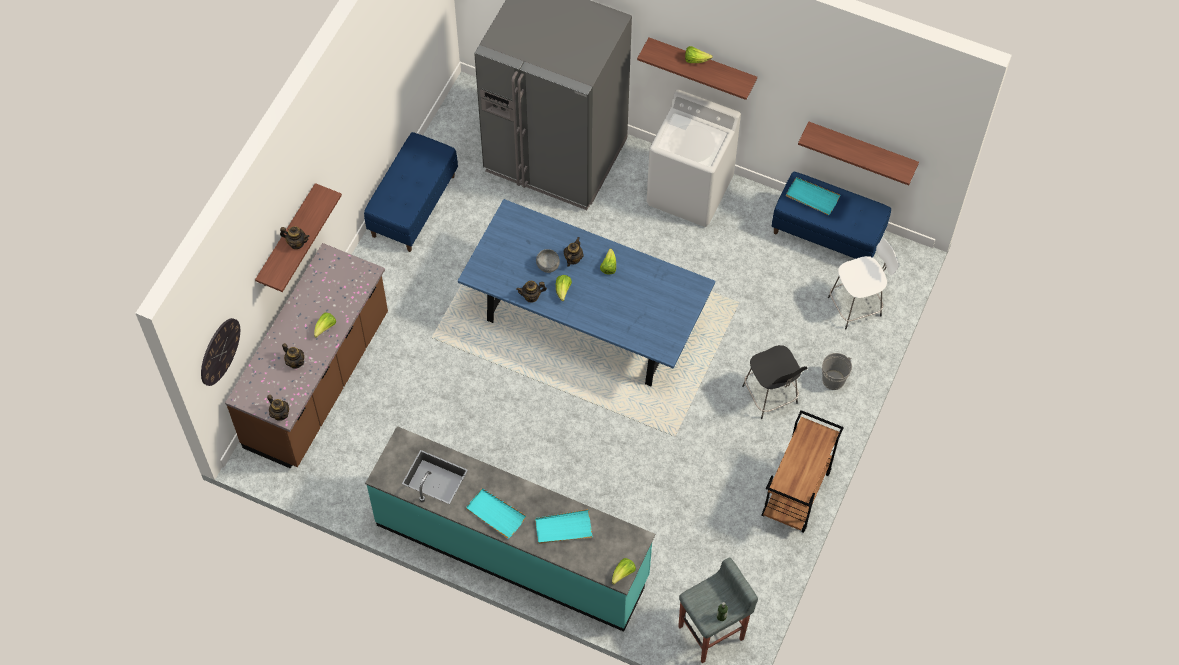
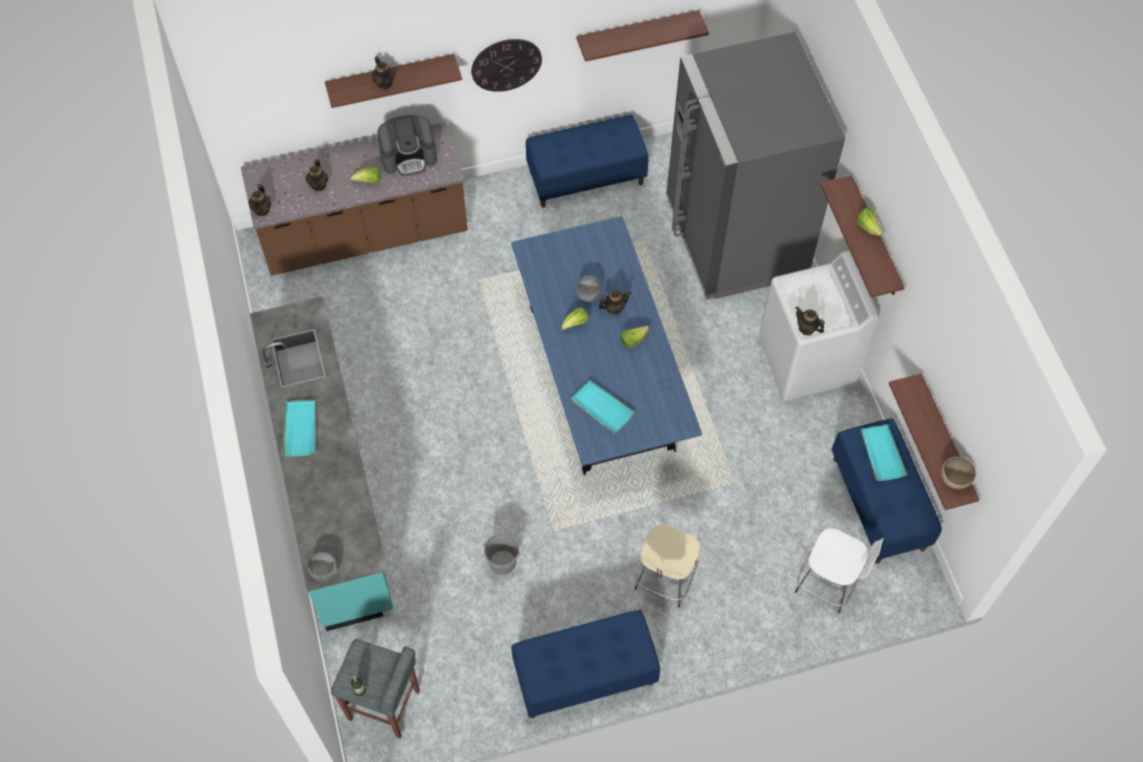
camera: 50 degrees right, 0 degrees up
wall clock [201,318,240,386] -> wall clock moved to [471,39,542,92]
teapot [516,281,547,303] -> teapot moved to [796,307,825,335]
turquoise tray [535,509,593,544] -> turquoise tray moved to [571,379,635,434]
lettuce [612,558,636,585] -> grey bowl [307,552,338,582]
black stool [742,345,808,419] -> beige stool [635,524,700,608]
brown cart [762,410,844,533] -> blue bench [511,610,660,718]
grey bucket [822,353,852,390] -> grey bucket moved to [482,533,520,575]
none -> coffee machine [377,115,437,176]
none -> shelf [577,10,709,62]
none -> brown bowl [941,457,976,489]

